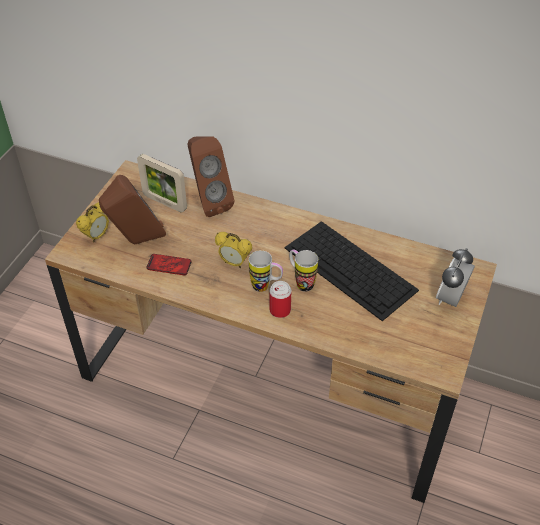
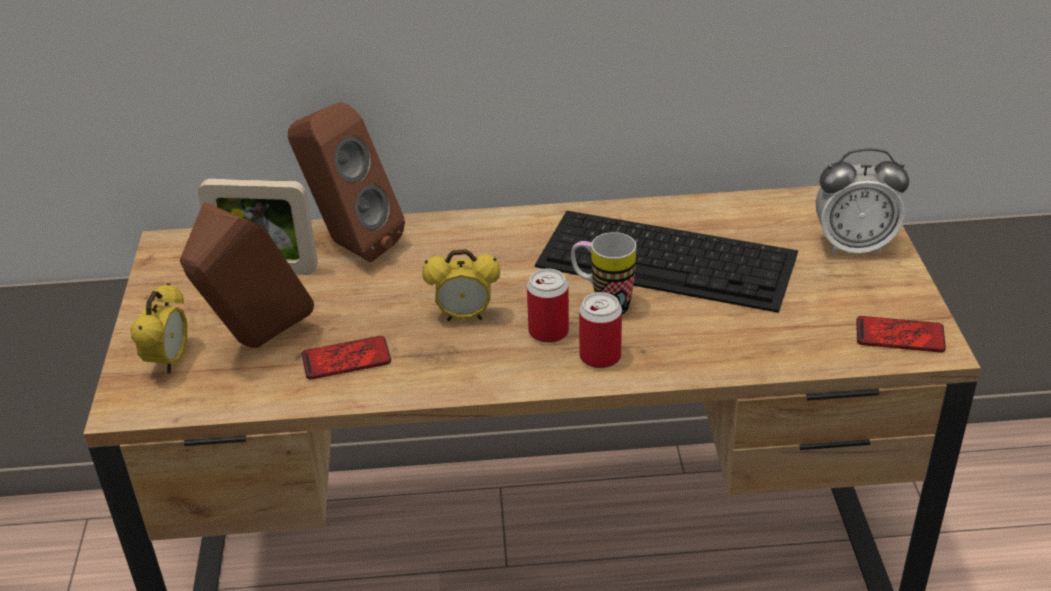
camera: 25 degrees left, 10 degrees down
mug [249,250,283,292] -> can [527,268,569,343]
alarm clock [436,248,475,307] -> alarm clock turned 90 degrees counterclockwise [816,148,909,255]
none -> phone [856,316,946,353]

